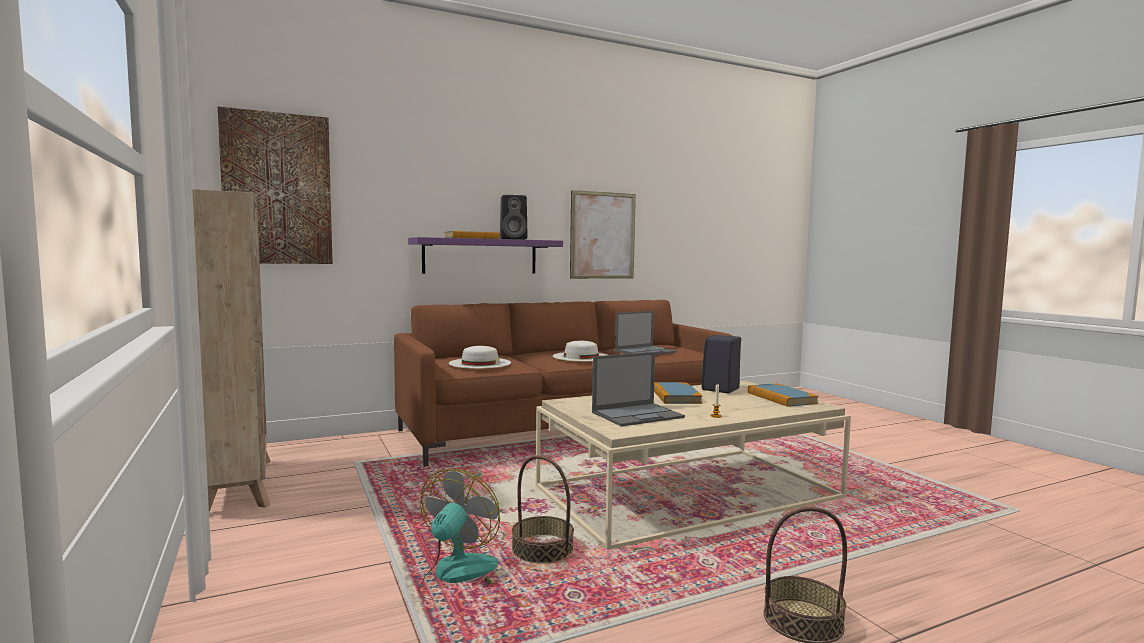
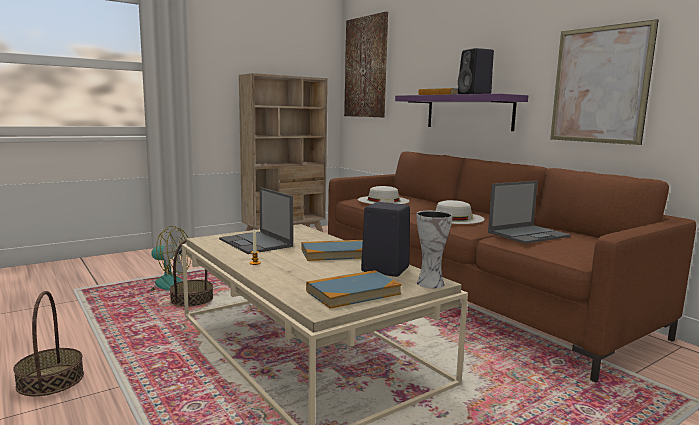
camera: 80 degrees right, 5 degrees up
laptop [615,311,677,355] -> laptop turned 75 degrees counterclockwise [488,181,571,244]
none -> vase [416,211,453,288]

